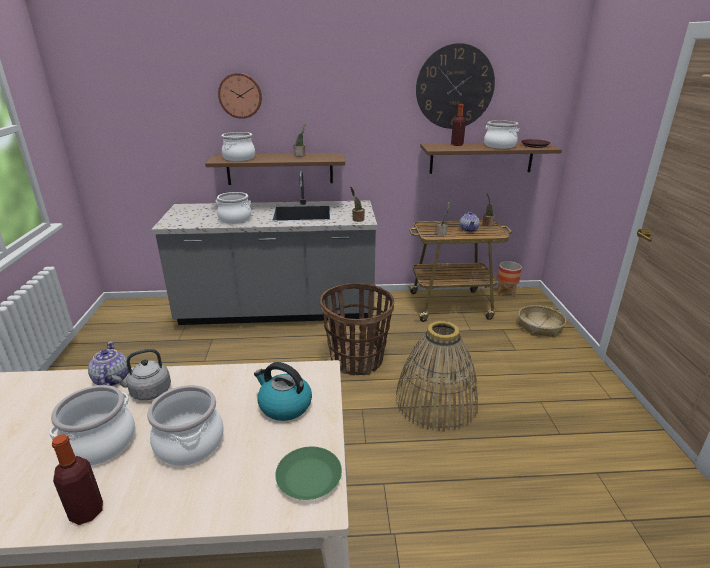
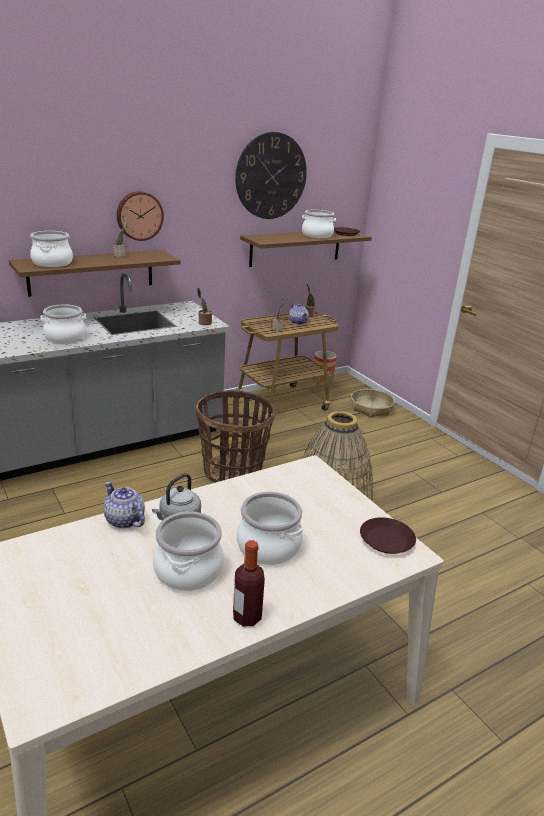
camera: 30 degrees left, 0 degrees up
wall clock [218,73,262,119] -> wall clock moved to [117,191,164,241]
kettle [254,362,312,421] -> none
green plate [275,447,342,500] -> brown plate [360,517,416,554]
bottle [451,104,466,146] -> none

